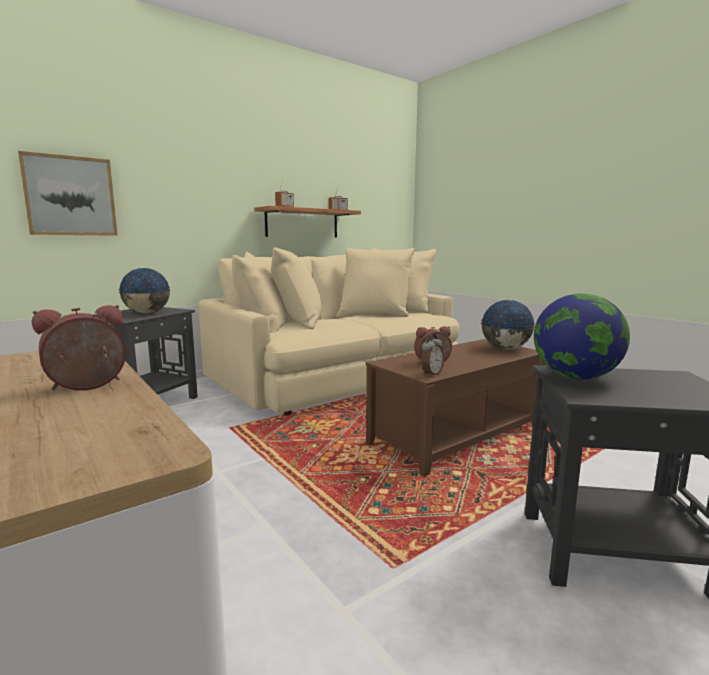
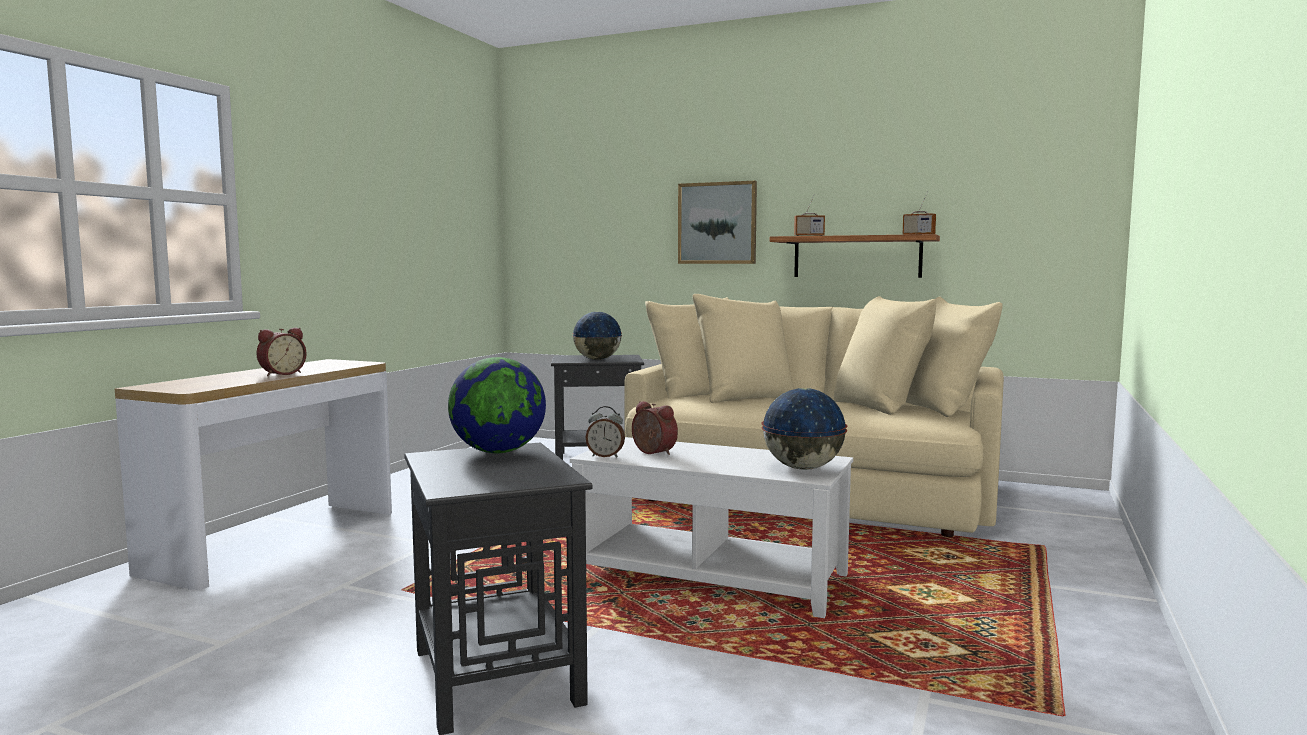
camera: 60 degrees right, 5 degrees down
picture [18,151,118,236] -> picture moved to [678,181,757,264]
alarm clock [32,305,126,391] -> alarm clock turned 105 degrees clockwise [256,327,307,376]
brown coffee table [365,339,545,477] -> white coffee table [570,437,853,618]

